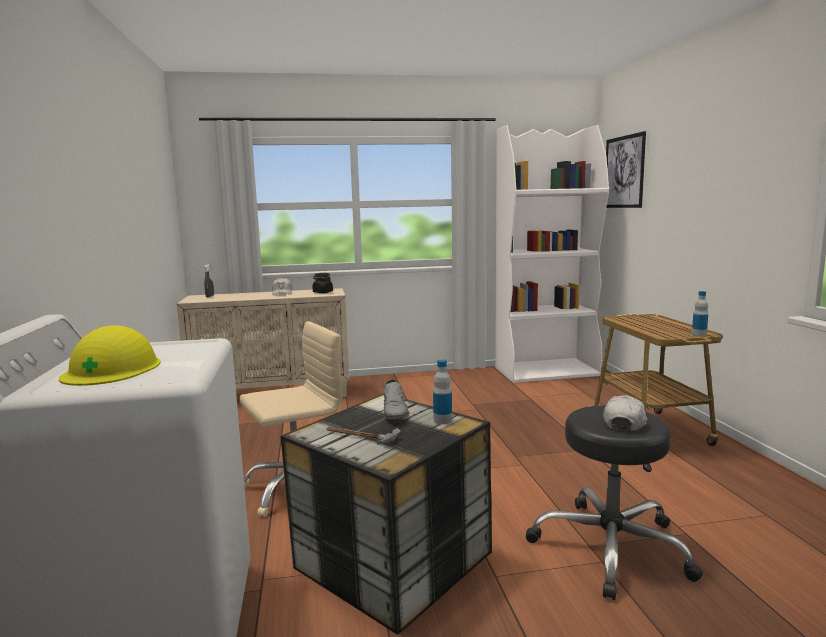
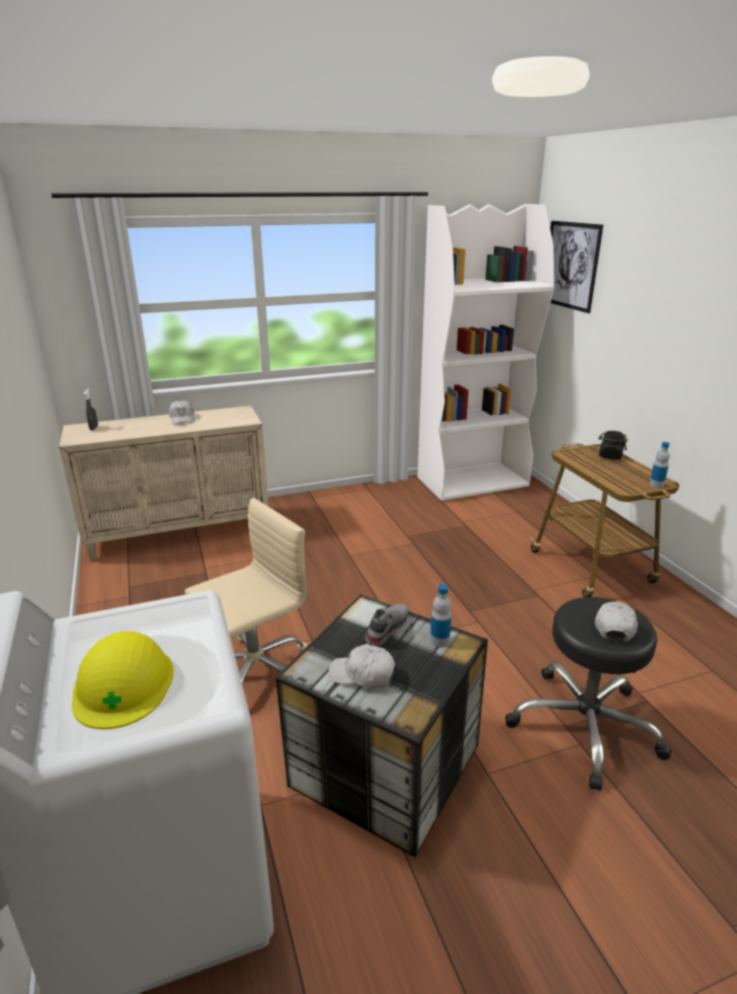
camera: 10 degrees left, 15 degrees up
black jar [312,273,333,293] -> black jar moved to [599,431,627,460]
hammer [327,427,401,445] -> white cap [329,644,395,688]
grey shoe [383,379,410,419] -> grey shoe turned 135 degrees counterclockwise [365,603,409,645]

